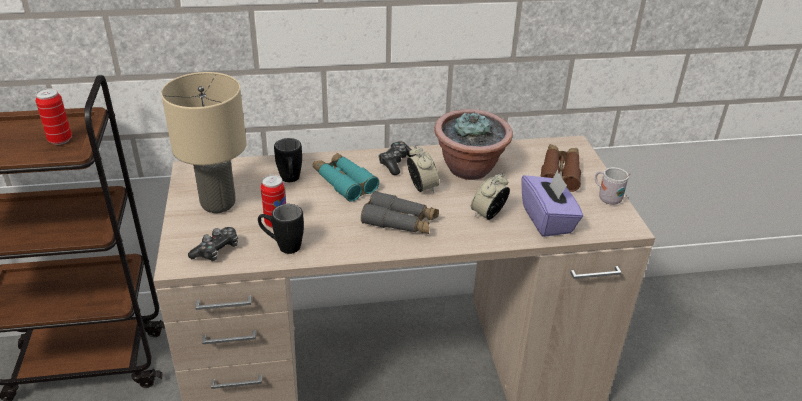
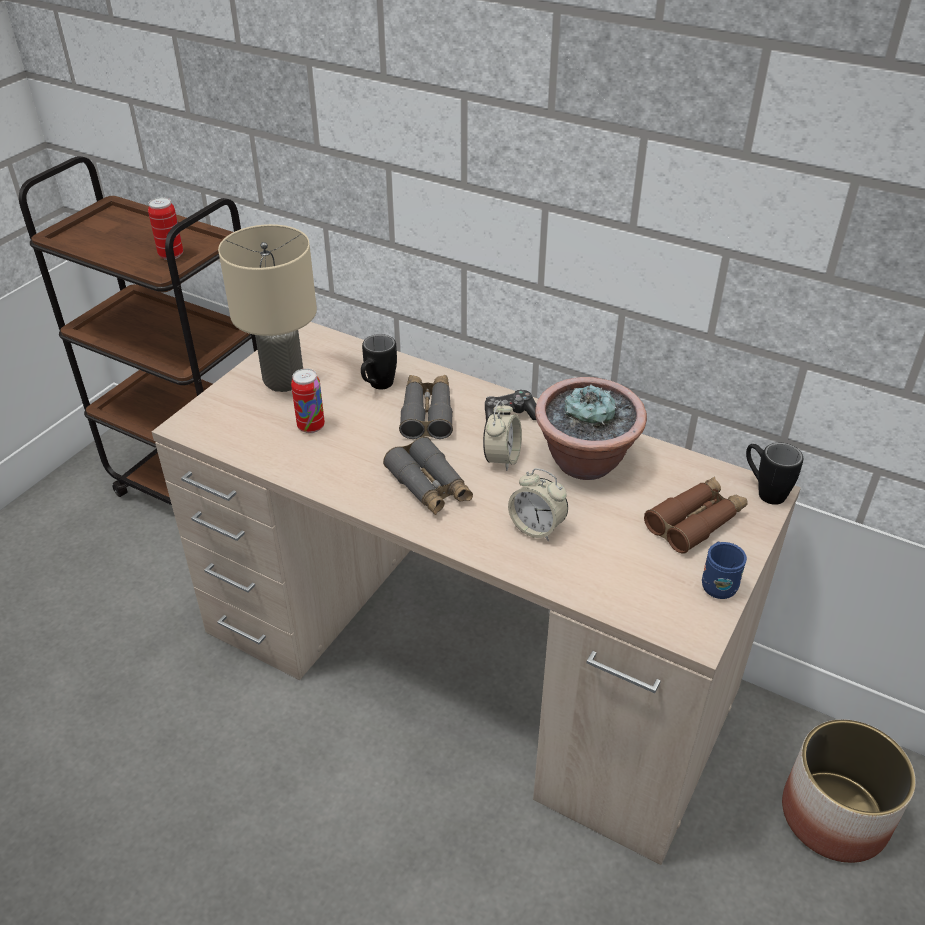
camera: 40 degrees right, 5 degrees up
game controller [188,227,238,261] -> none
black mug [258,204,304,254] -> black mug moved to [746,443,803,505]
turquoise binoculars [313,153,379,202] -> grey binoculars [399,375,453,439]
alarm clock [471,173,510,220] -> alarm clock turned 135 degrees counterclockwise [508,468,568,541]
purple tissue box [522,169,583,237] -> none
white mug [595,167,631,205] -> blue mug [702,542,747,599]
none -> planter [782,719,916,863]

